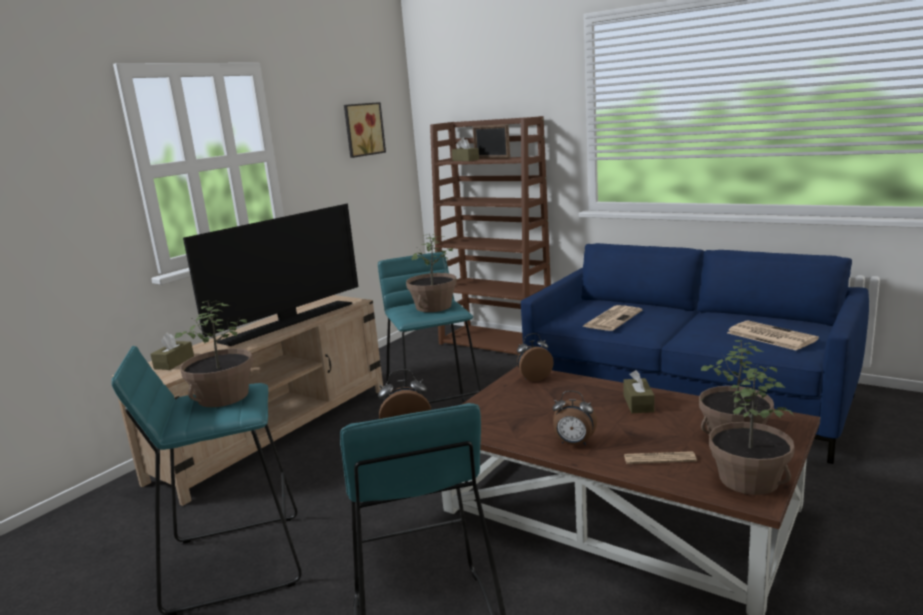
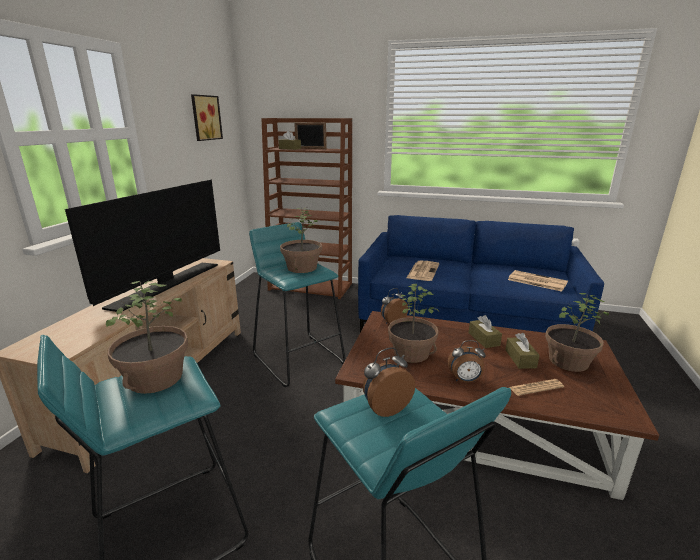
camera: 20 degrees left, 5 degrees up
brown tissue box [150,333,194,370] -> brown tissue box moved to [505,333,540,369]
potted plant [709,368,794,495] -> potted plant moved to [388,284,439,363]

